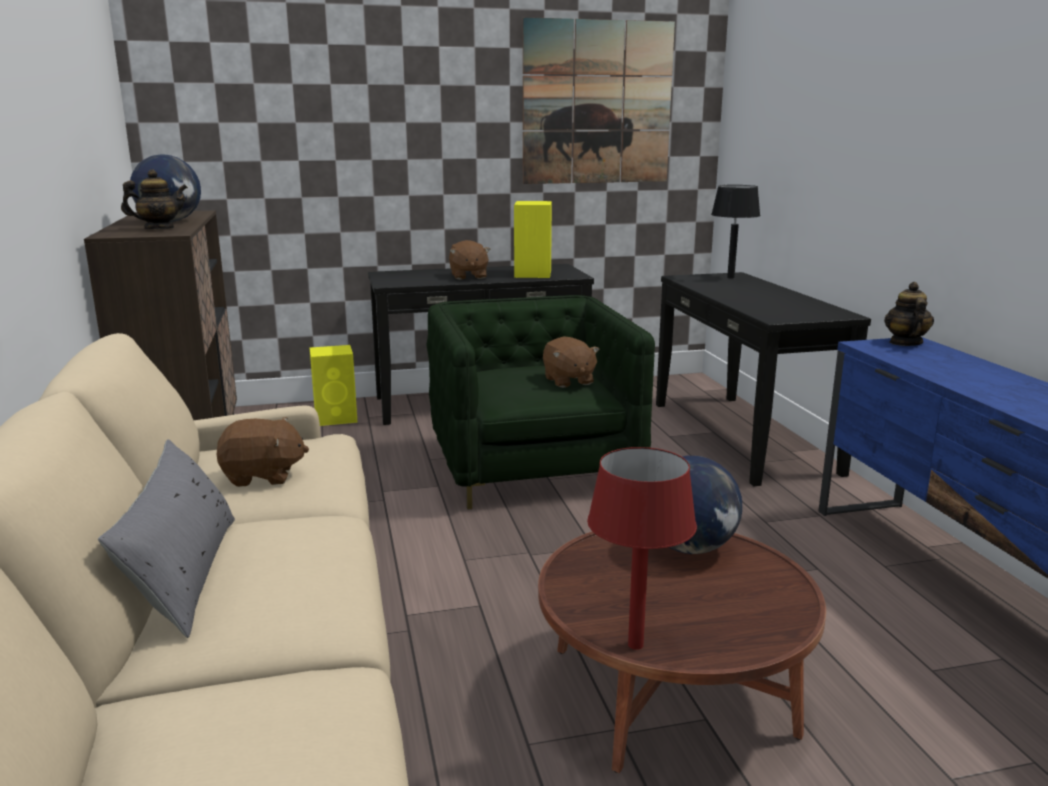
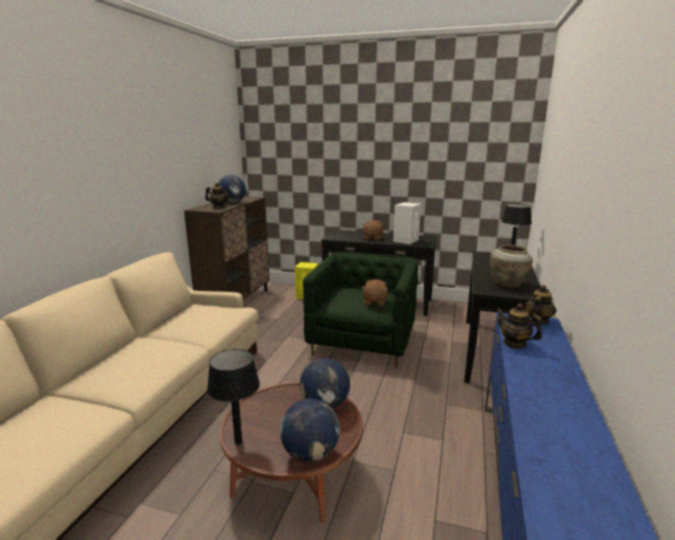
camera: 30 degrees right, 0 degrees up
grey pillow [98,439,235,638] -> none
brown plush toy [217,417,309,487] -> none
yellow speaker [514,201,552,278] -> white speaker [393,202,421,244]
picture [523,17,675,184] -> none
red table lamp [587,447,697,650] -> black table lamp [207,349,260,445]
none -> globe [280,398,340,462]
none -> beige vase [490,245,533,287]
none -> teapot [496,303,542,349]

